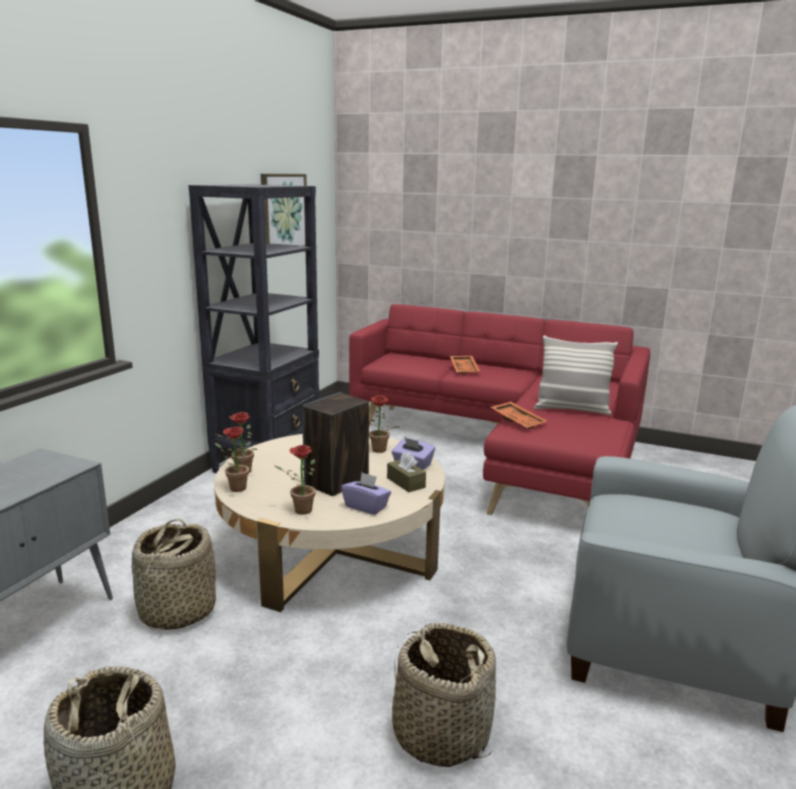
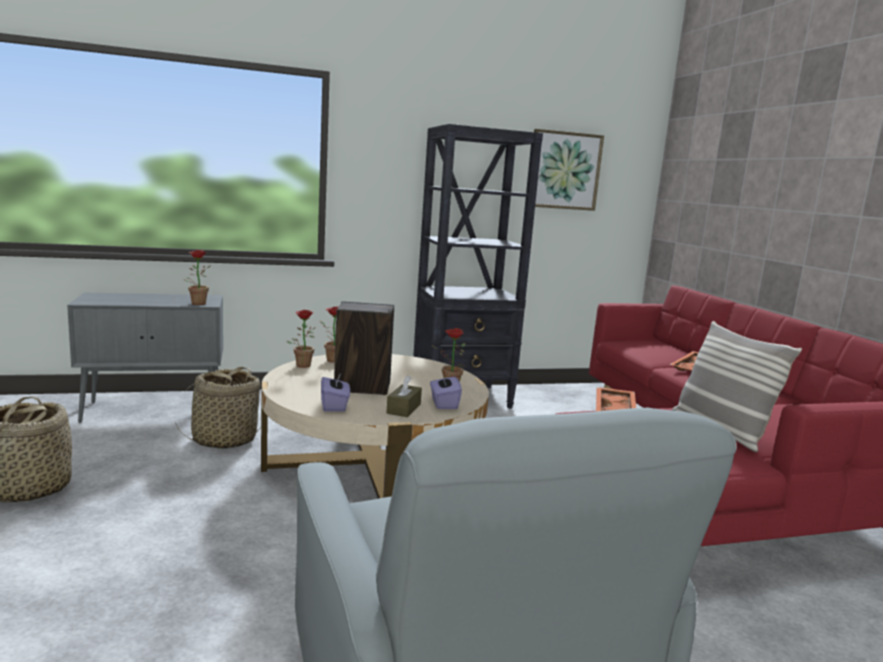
camera: 50 degrees right, 5 degrees down
potted plant [275,445,316,515] -> potted plant moved to [183,250,211,305]
basket [392,622,496,767] -> none

